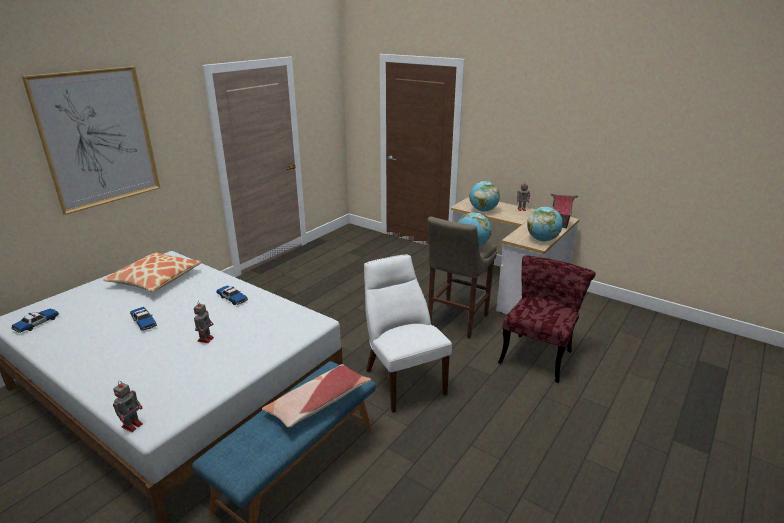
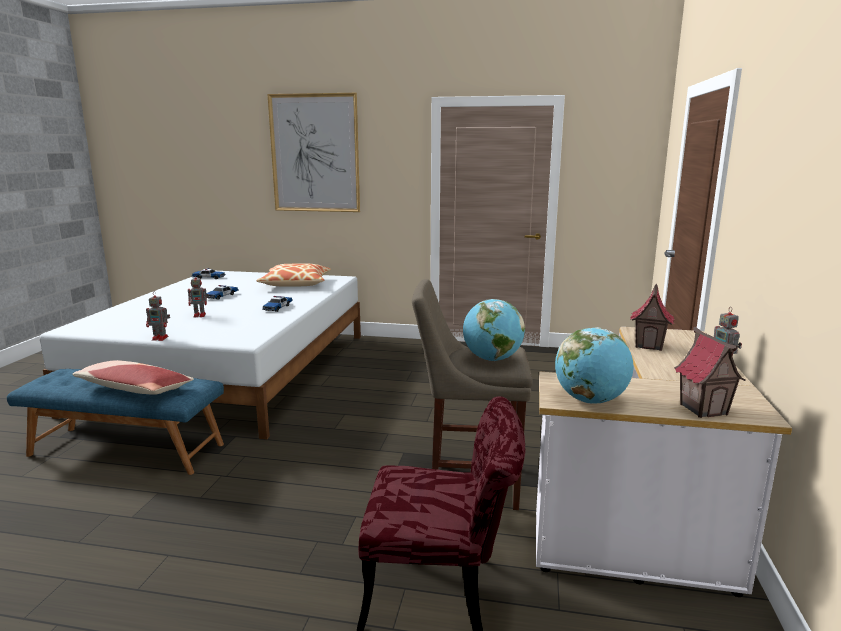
camera: 65 degrees right, 10 degrees down
toy robot [113,381,143,432] -> toy robot moved to [146,292,170,341]
white chair [364,255,452,413] -> none
globe [469,181,500,212] -> toy house [630,283,674,351]

